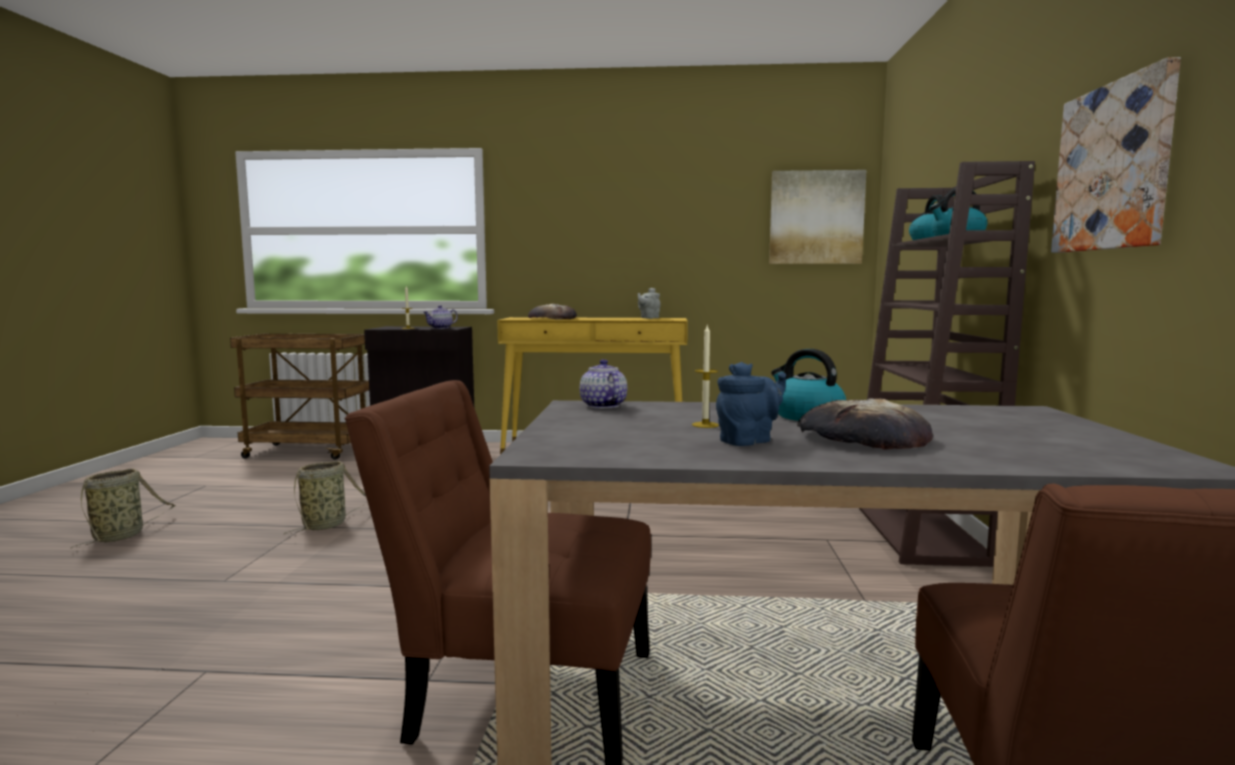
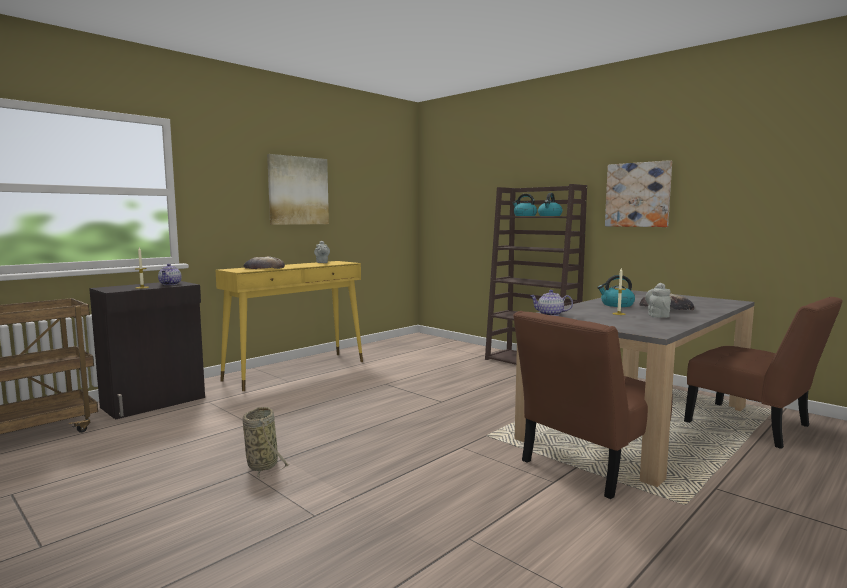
camera: 50 degrees left, 0 degrees up
basket [70,469,176,549] -> none
blue teapot [716,362,786,446] -> grey teapot [645,283,671,318]
picture [769,170,866,264] -> picture moved to [267,154,329,225]

